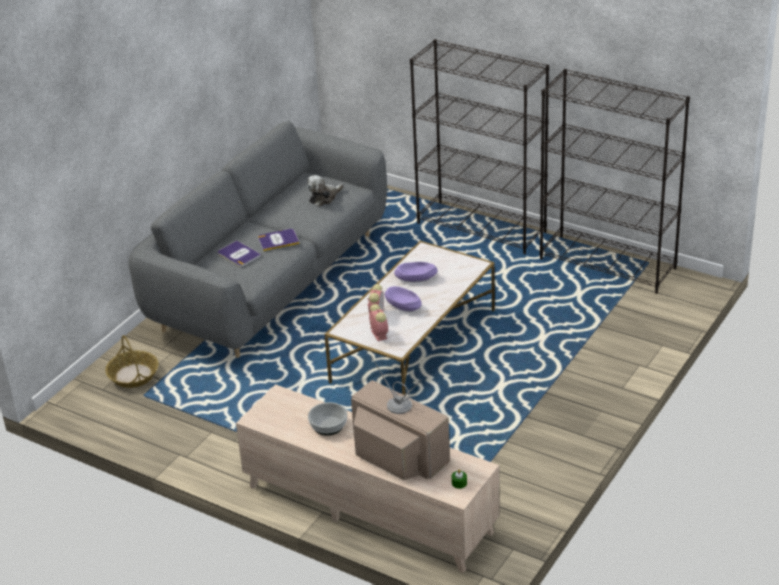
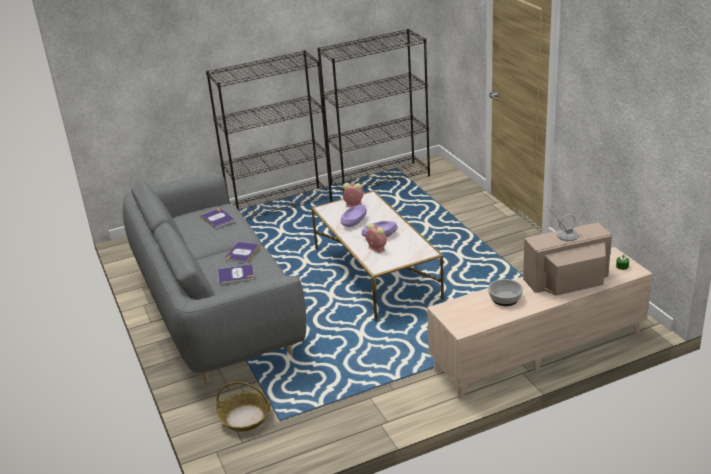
camera: 55 degrees left, 5 degrees down
plush toy [307,175,344,207] -> book [200,209,234,229]
alarm clock [369,304,388,341] -> alarm clock moved to [343,183,363,207]

